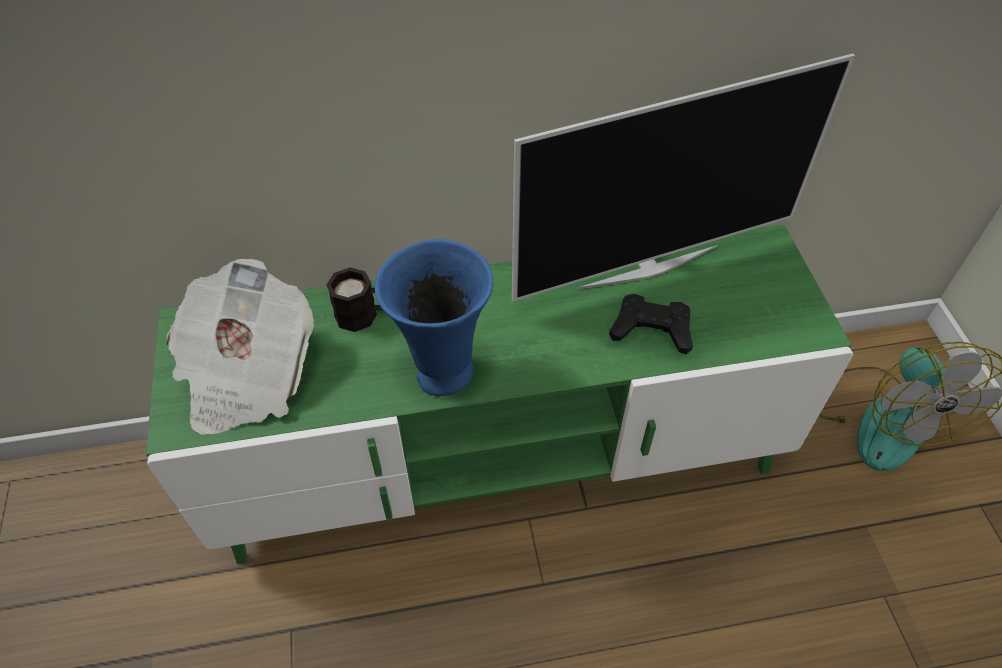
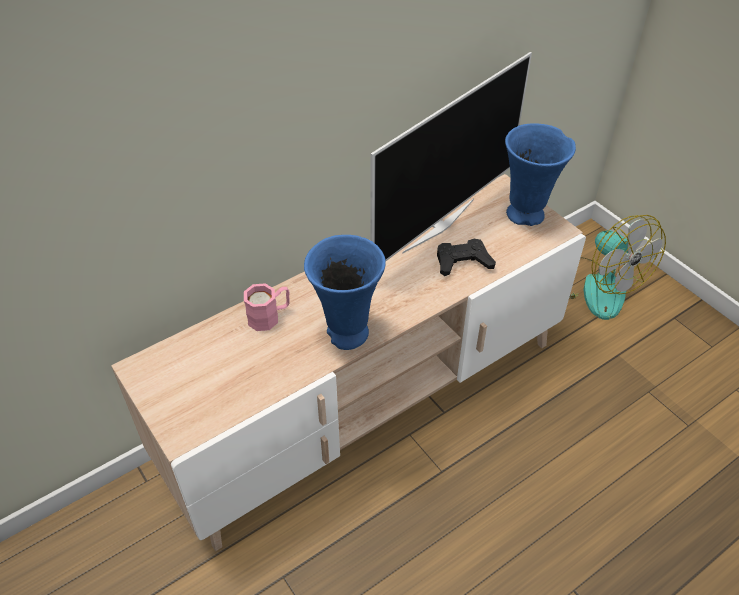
camera: 25 degrees left, 5 degrees down
green tv stand [146,224,853,564] -> beige tv stand [111,174,586,551]
newspaper [167,259,314,435] -> none
black mug [327,267,383,332] -> pink mug [244,283,290,331]
none -> blue vase [505,123,576,226]

